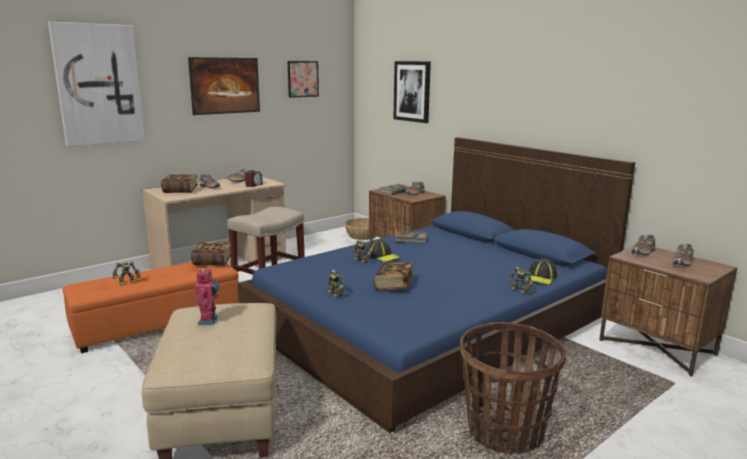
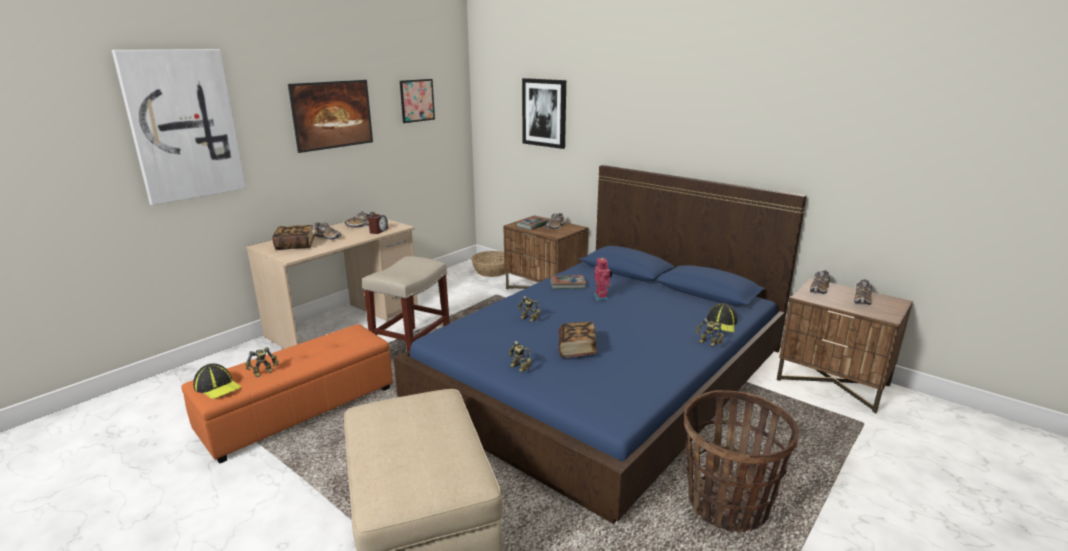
camera: 10 degrees left, 5 degrees up
book [191,242,233,266] -> none
toy robot [195,266,219,325] -> toy robot moved to [593,258,612,301]
cap [366,239,401,262] -> cap moved to [193,364,241,399]

